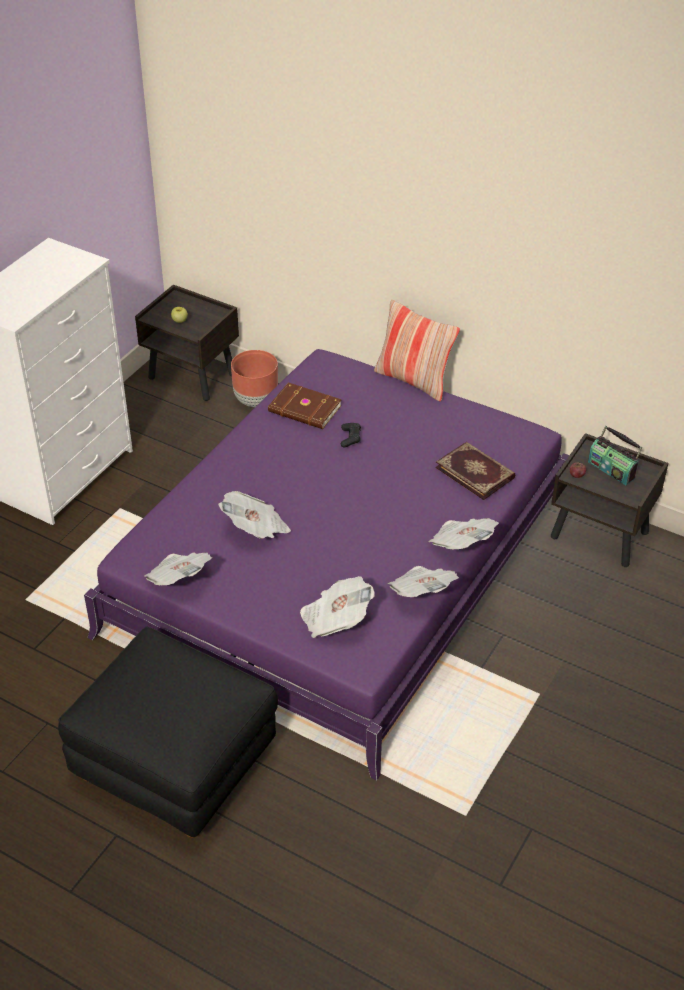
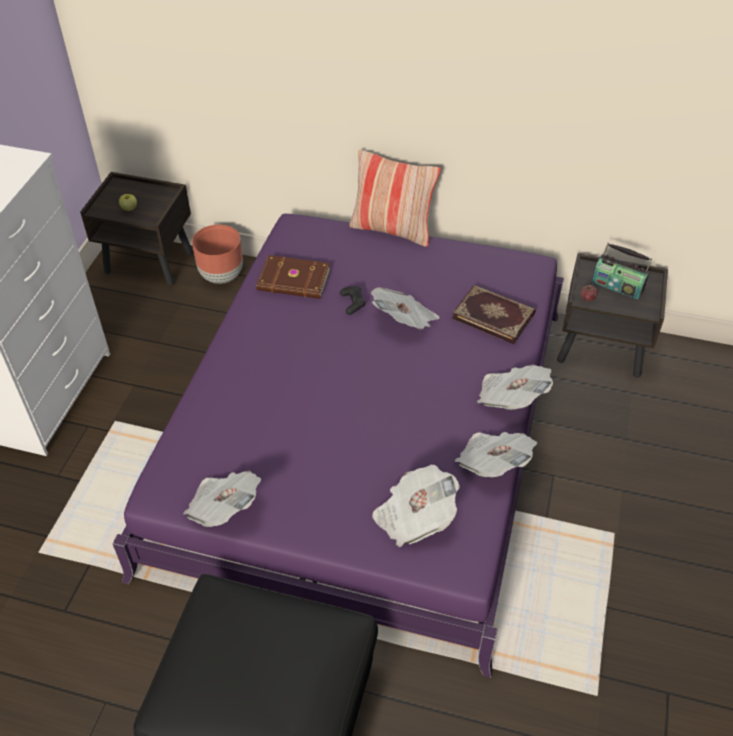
camera: 15 degrees left, 5 degrees up
newspaper [218,491,291,539] -> newspaper moved to [371,287,440,330]

